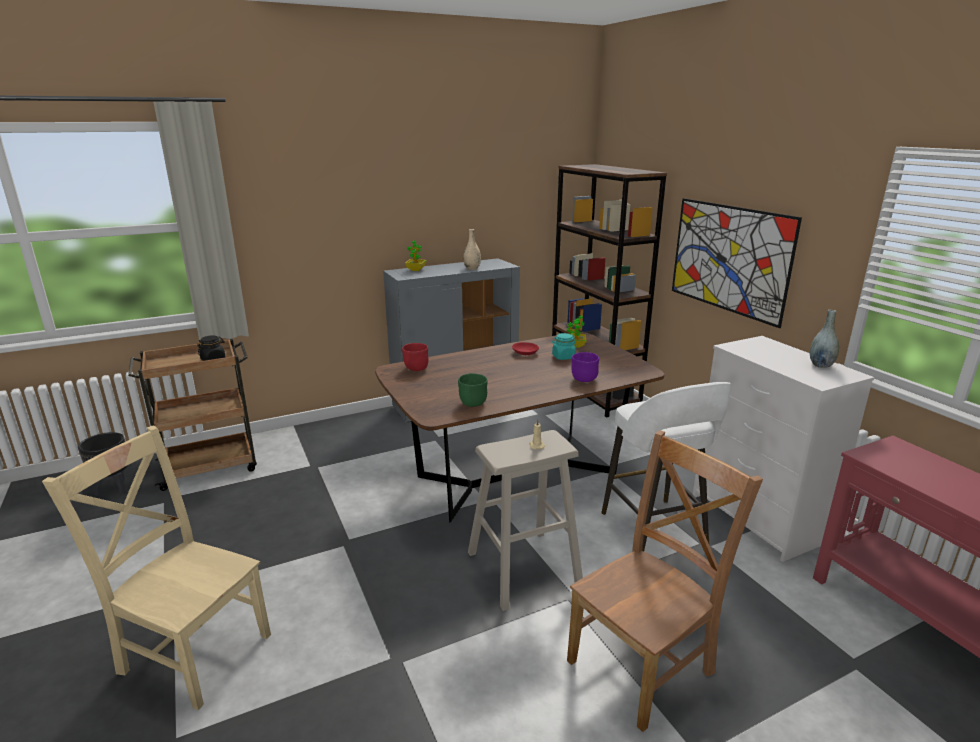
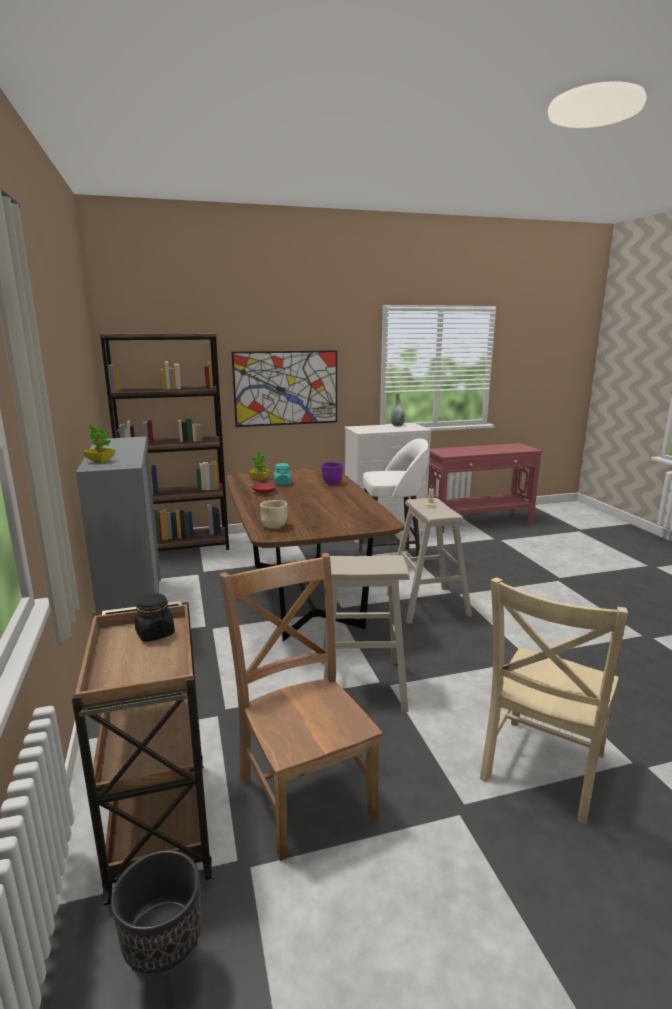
camera: 80 degrees left, 5 degrees down
red bowl [402,343,428,371] -> beige bowl [260,500,287,528]
green bowl [458,373,488,407] -> none
beige vase [463,229,481,270] -> none
brown chair [567,430,763,732] -> brown chair moved to [219,553,383,861]
none -> beige stool [321,555,410,712]

